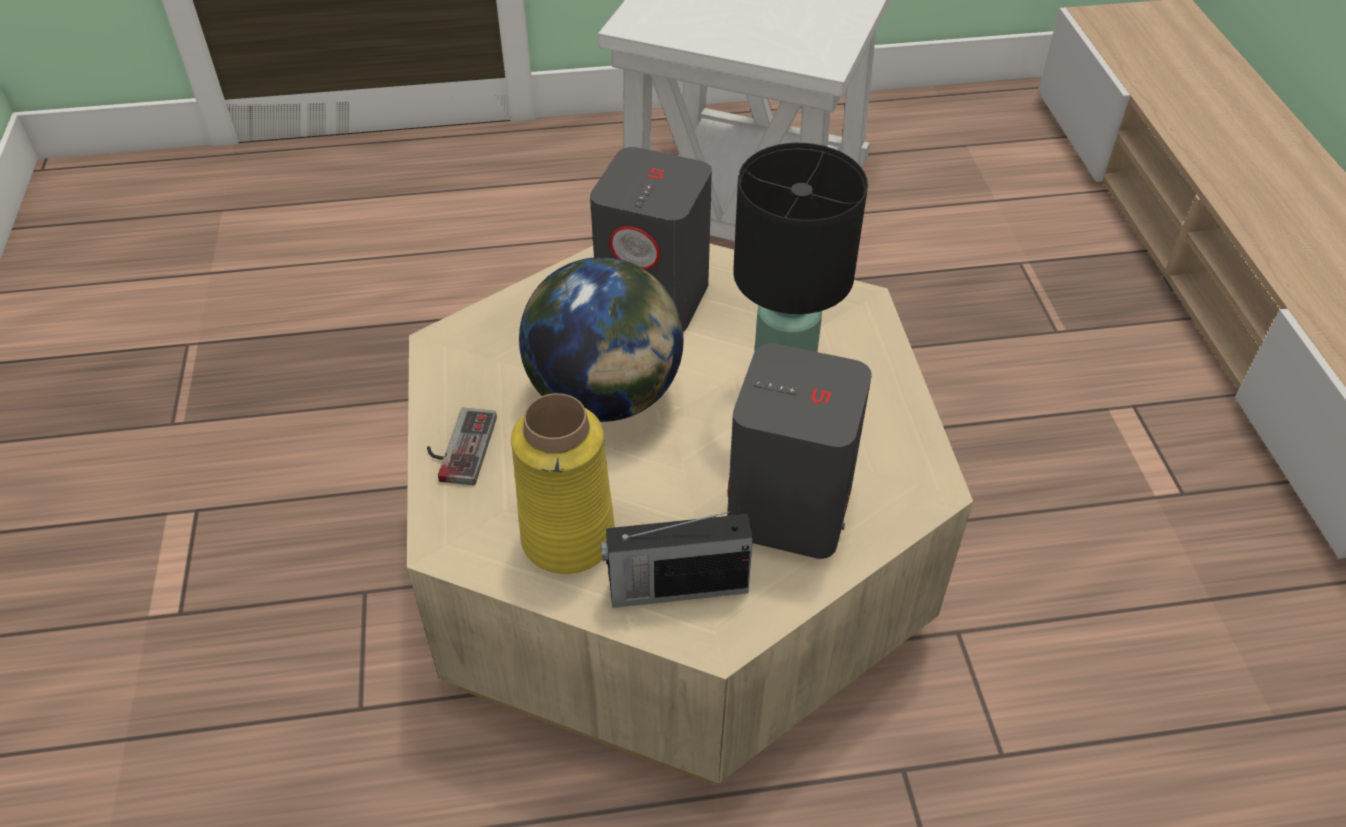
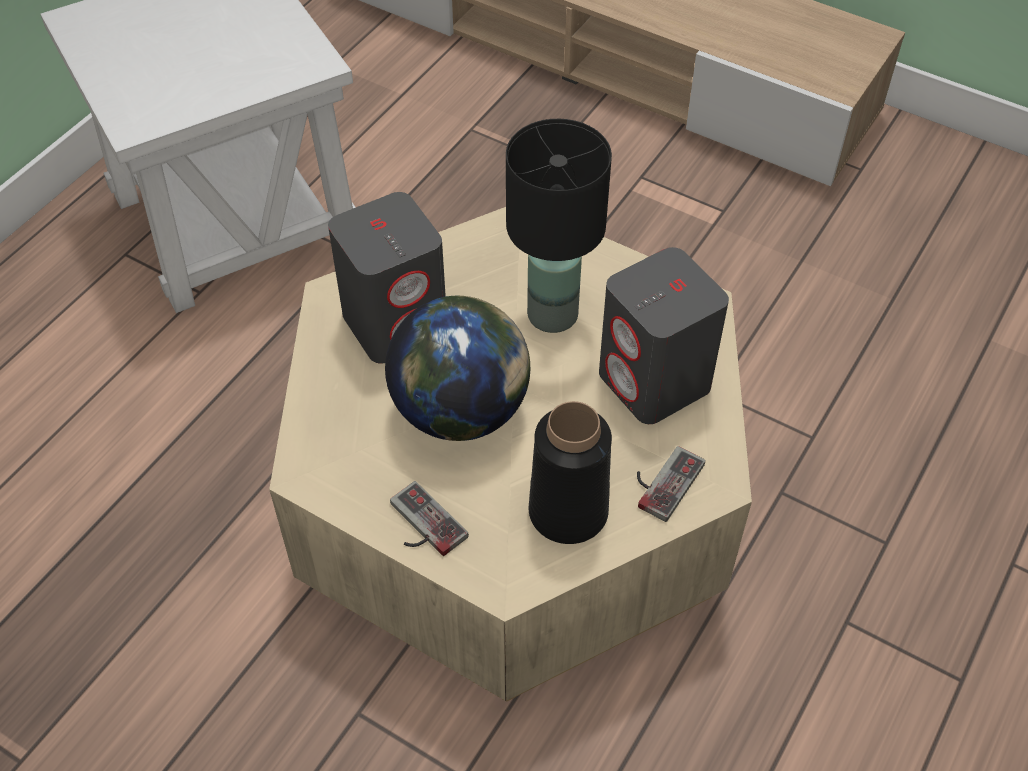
camera: 50 degrees left, 5 degrees up
yellow vase [511,393,615,574] -> black vase [529,401,612,544]
radio [601,511,753,608] -> game controller [637,446,705,522]

